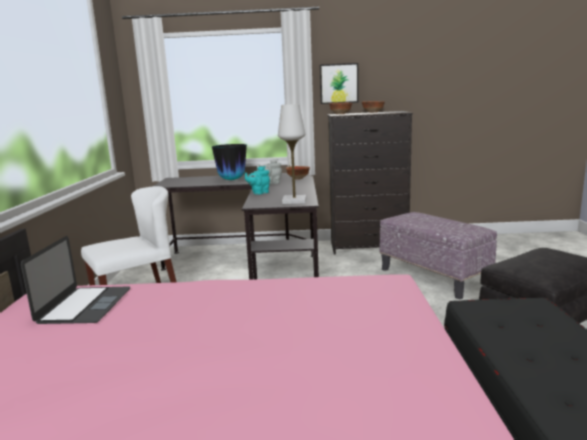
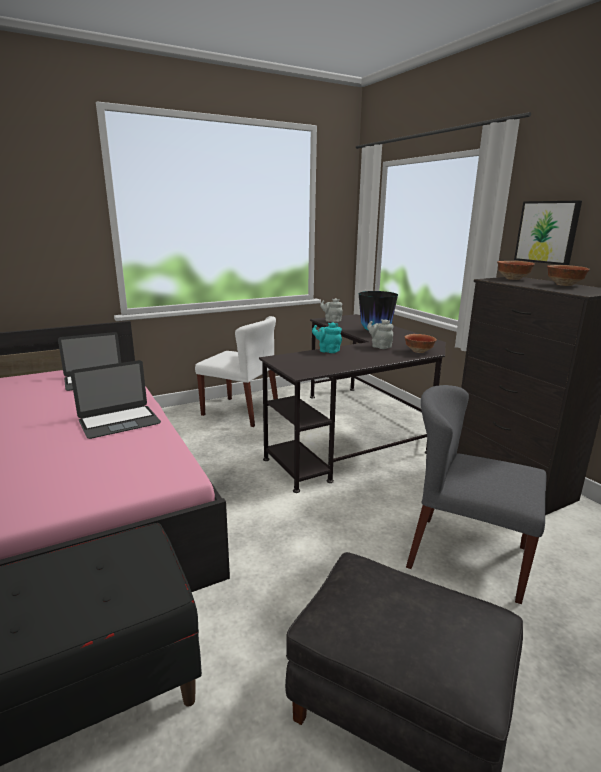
camera: 60 degrees right, 5 degrees up
white table lamp [278,104,306,204] -> none
ottoman [379,212,497,300] -> grey chair [406,385,546,604]
none -> laptop [70,360,161,439]
none -> grey teapot [320,298,343,323]

